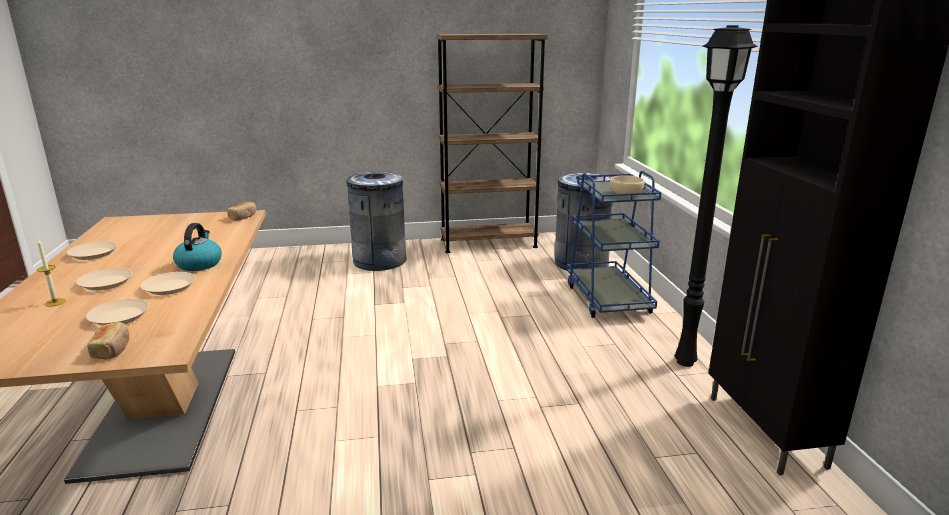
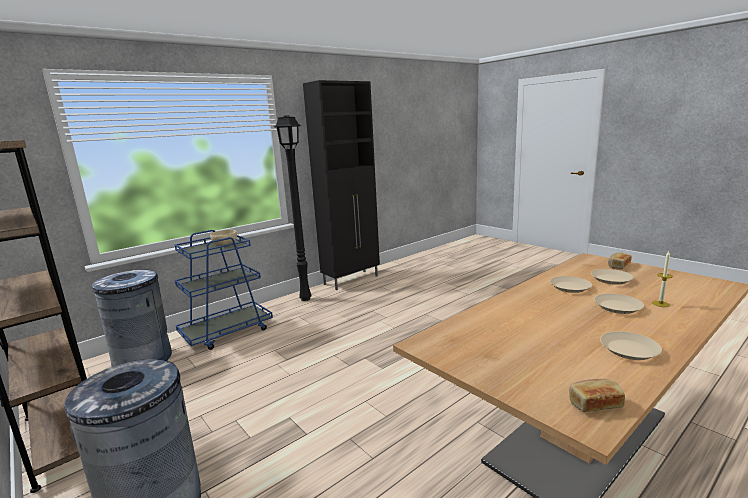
camera: 120 degrees left, 5 degrees down
kettle [173,223,222,271] -> none
bread [227,202,256,221] -> bread moved to [569,379,625,412]

